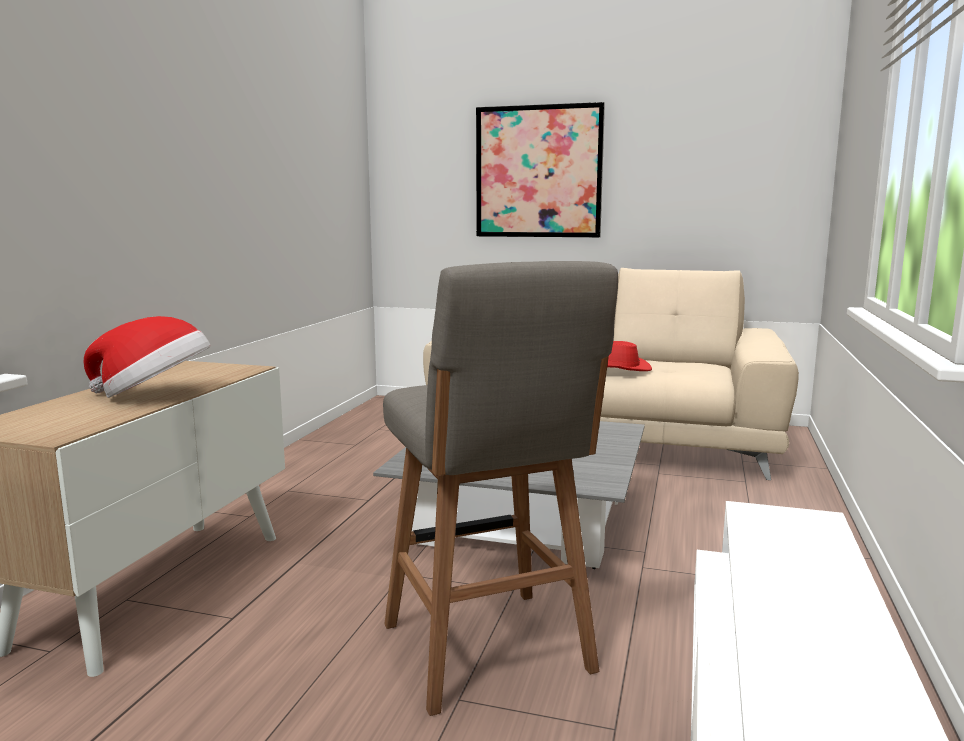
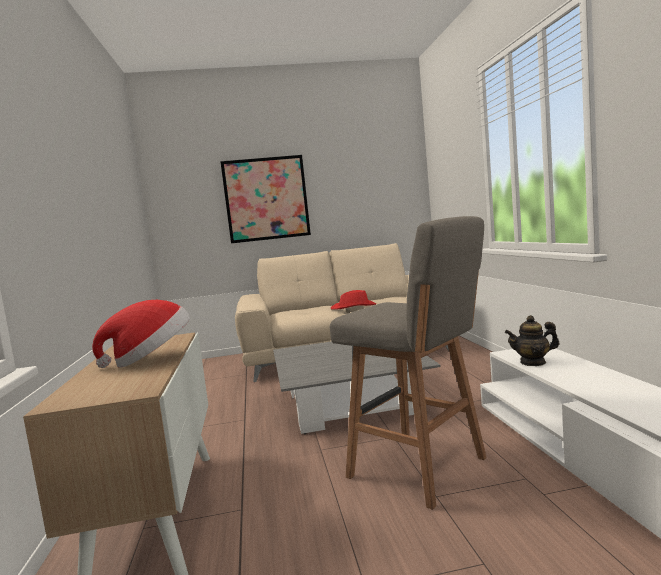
camera: 25 degrees left, 5 degrees down
none -> teapot [505,315,559,366]

